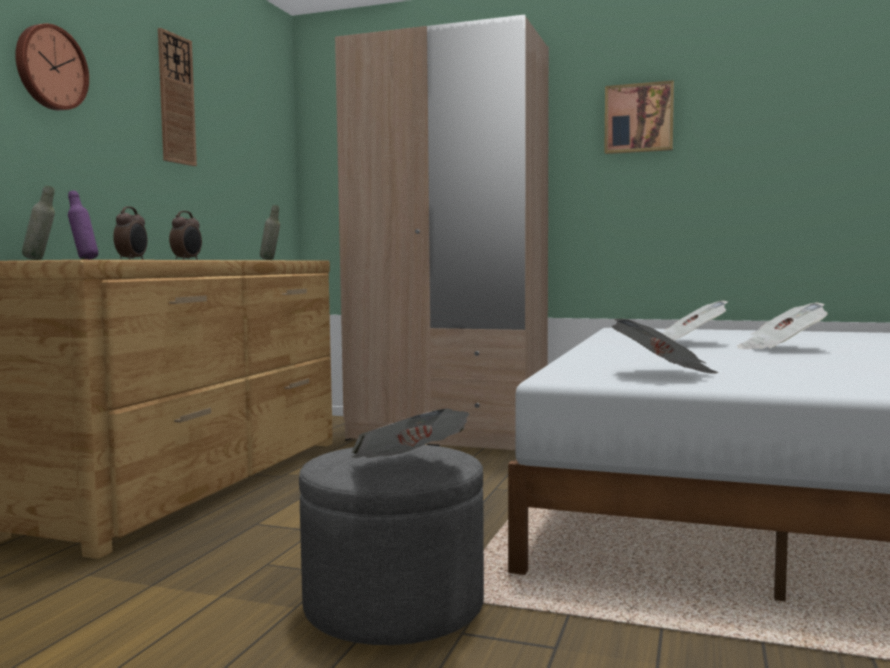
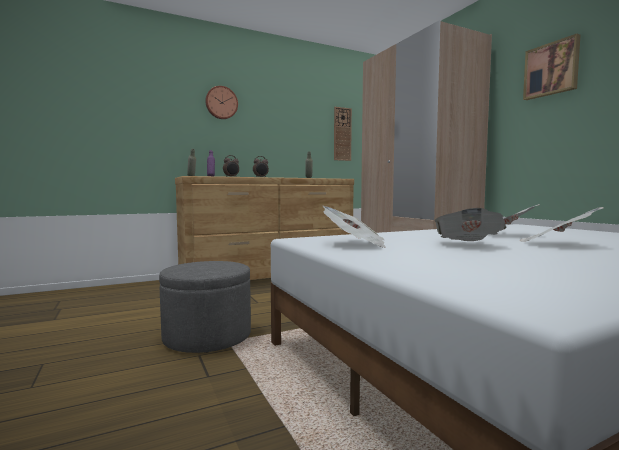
camera: 45 degrees right, 0 degrees up
wall clock [158,28,197,166] -> wall clock moved to [334,107,352,161]
newspaper [352,409,469,458] -> newspaper moved to [435,208,506,241]

